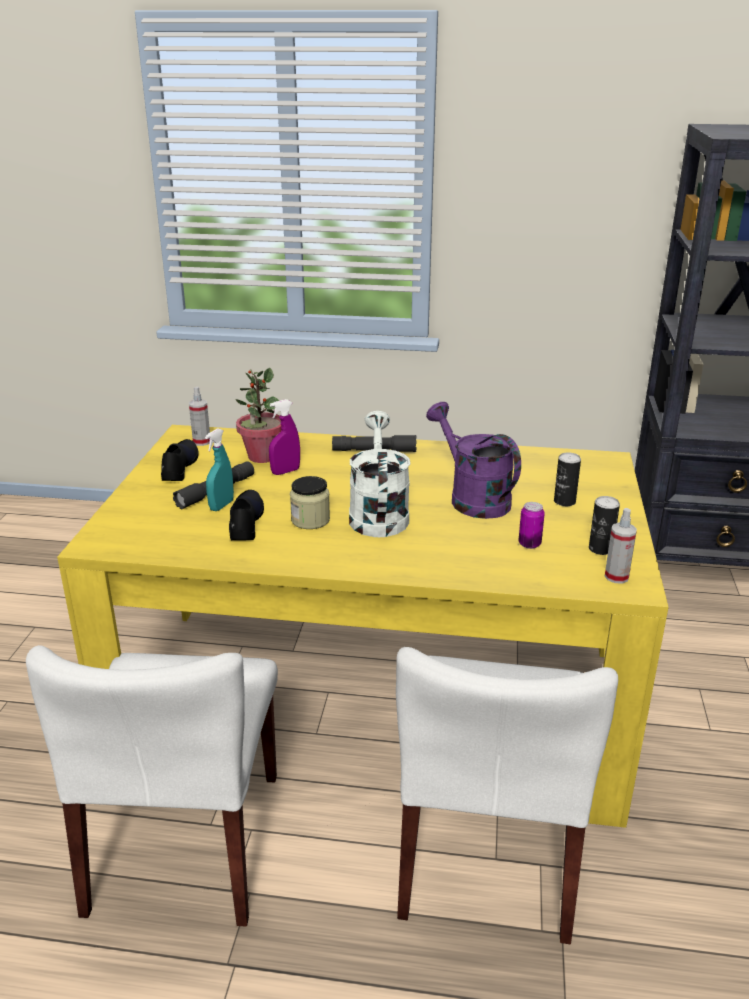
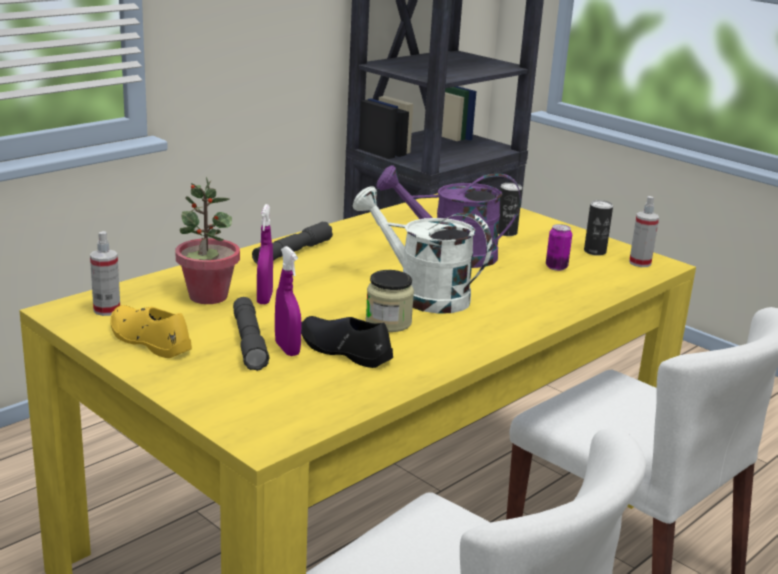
camera: 55 degrees left, 5 degrees down
black shoe [161,439,199,481] -> yellow shoe [110,305,192,358]
turquoise spray bottle [205,428,234,511] -> purple spray bottle [275,246,302,356]

